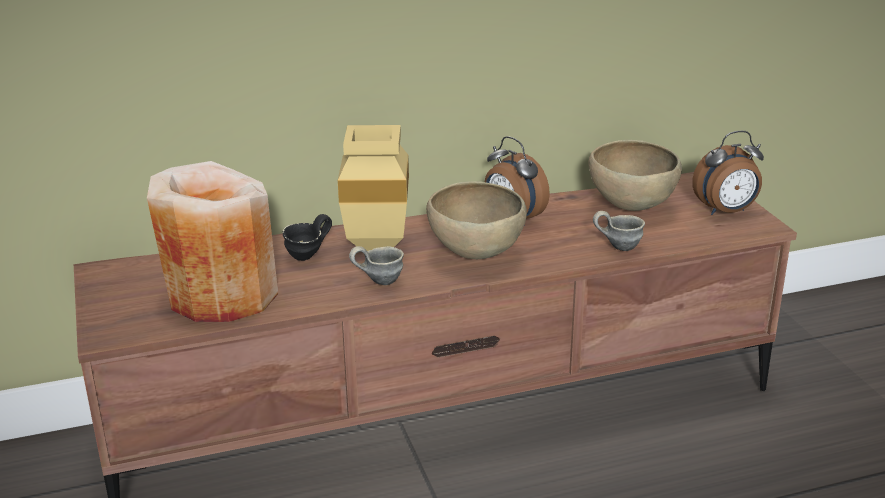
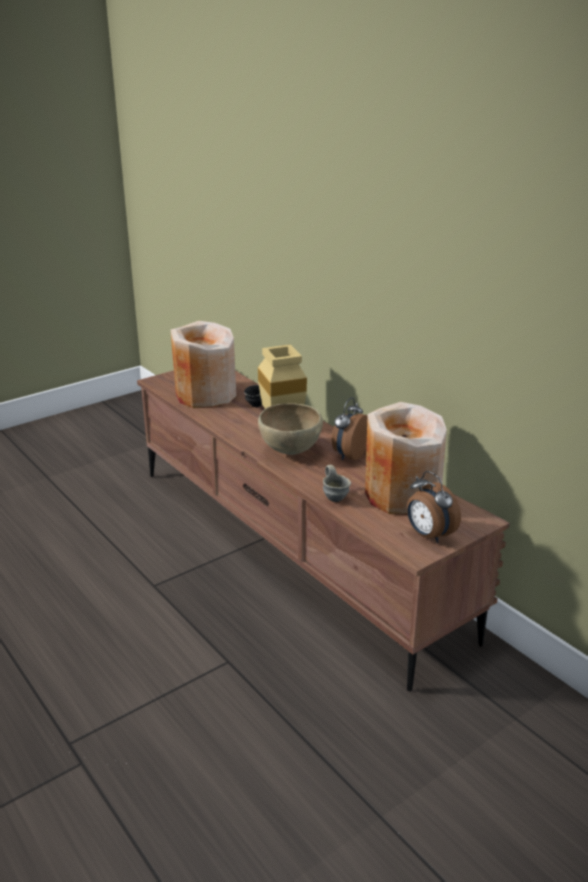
camera: 70 degrees right, 0 degrees up
grey mug [349,246,404,285] -> none
brown bowl [588,140,682,211] -> beige vase [365,402,447,515]

